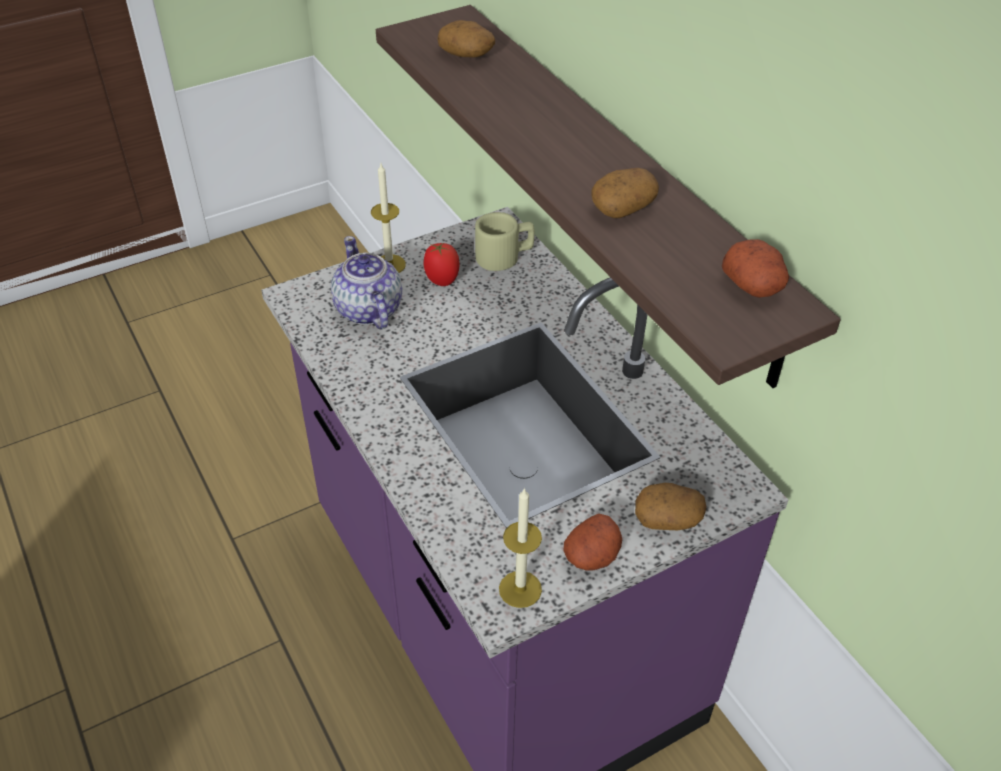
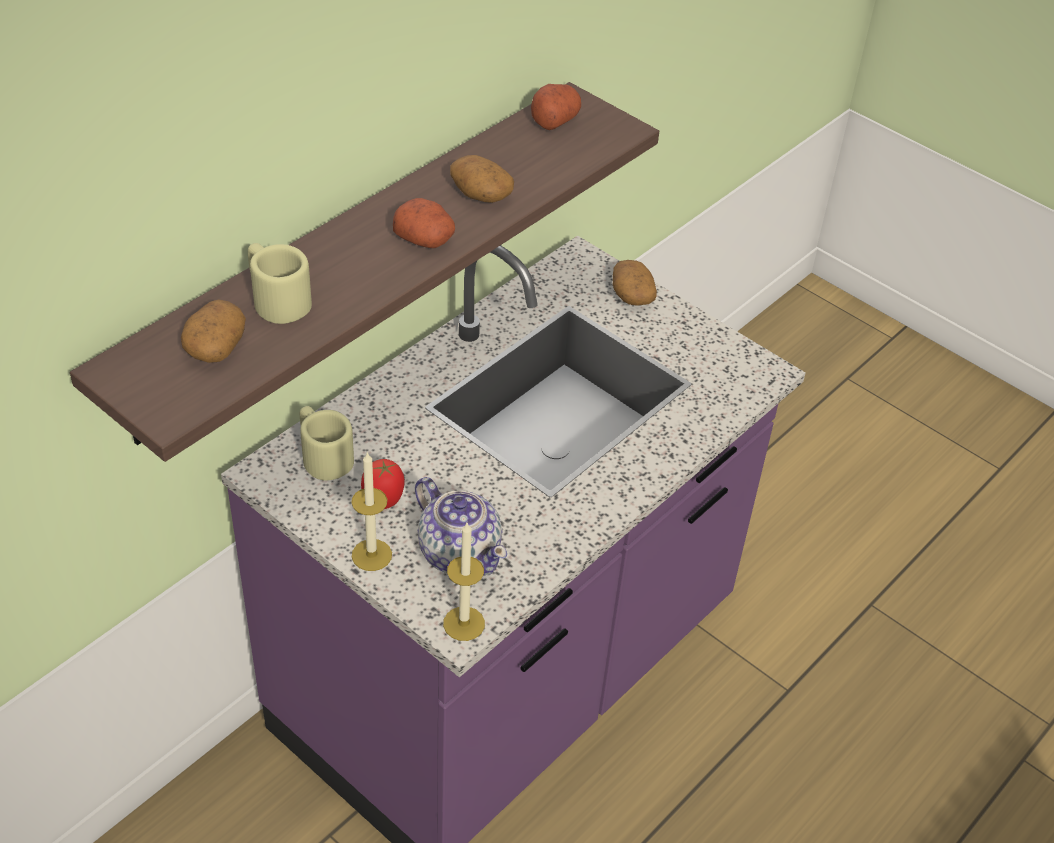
camera: 110 degrees left, 0 degrees up
teapot [331,236,402,330] -> teapot turned 90 degrees counterclockwise [415,477,507,576]
candle [499,488,542,608] -> candle moved to [443,523,485,641]
potato [564,514,622,571] -> potato moved to [393,198,455,248]
none -> beige mug [248,243,312,324]

